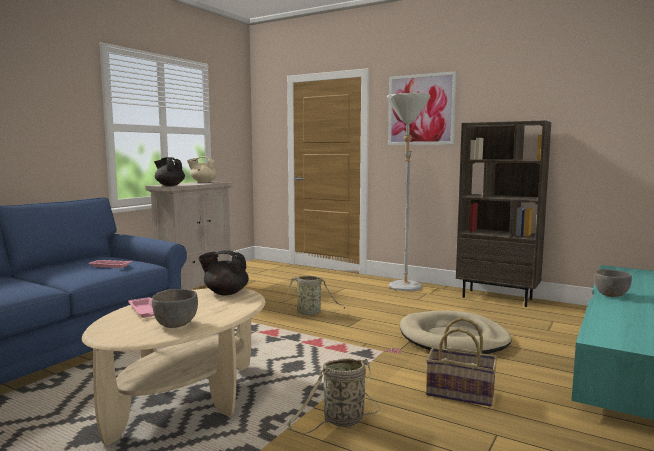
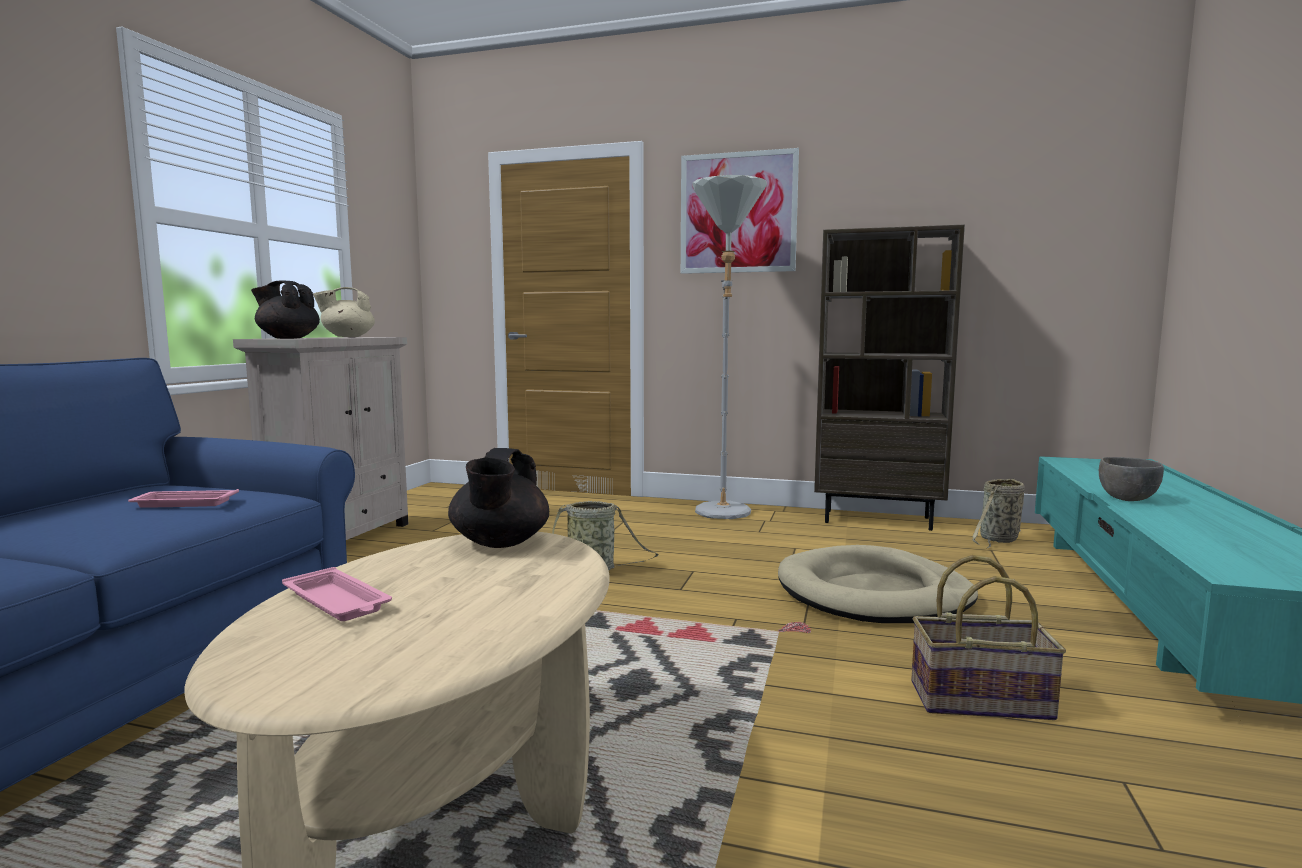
camera: 15 degrees left, 0 degrees up
grey bowl [152,289,198,328] -> none
black teapot [198,250,249,296] -> black teapot turned 75 degrees counterclockwise [448,448,549,548]
basket [287,358,380,434] -> basket moved to [972,479,1025,548]

